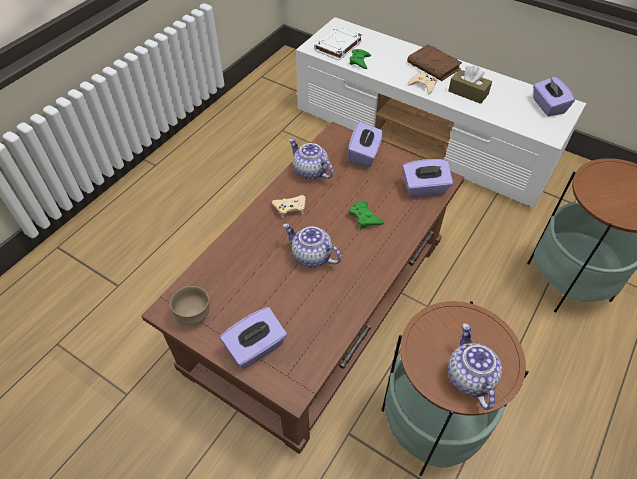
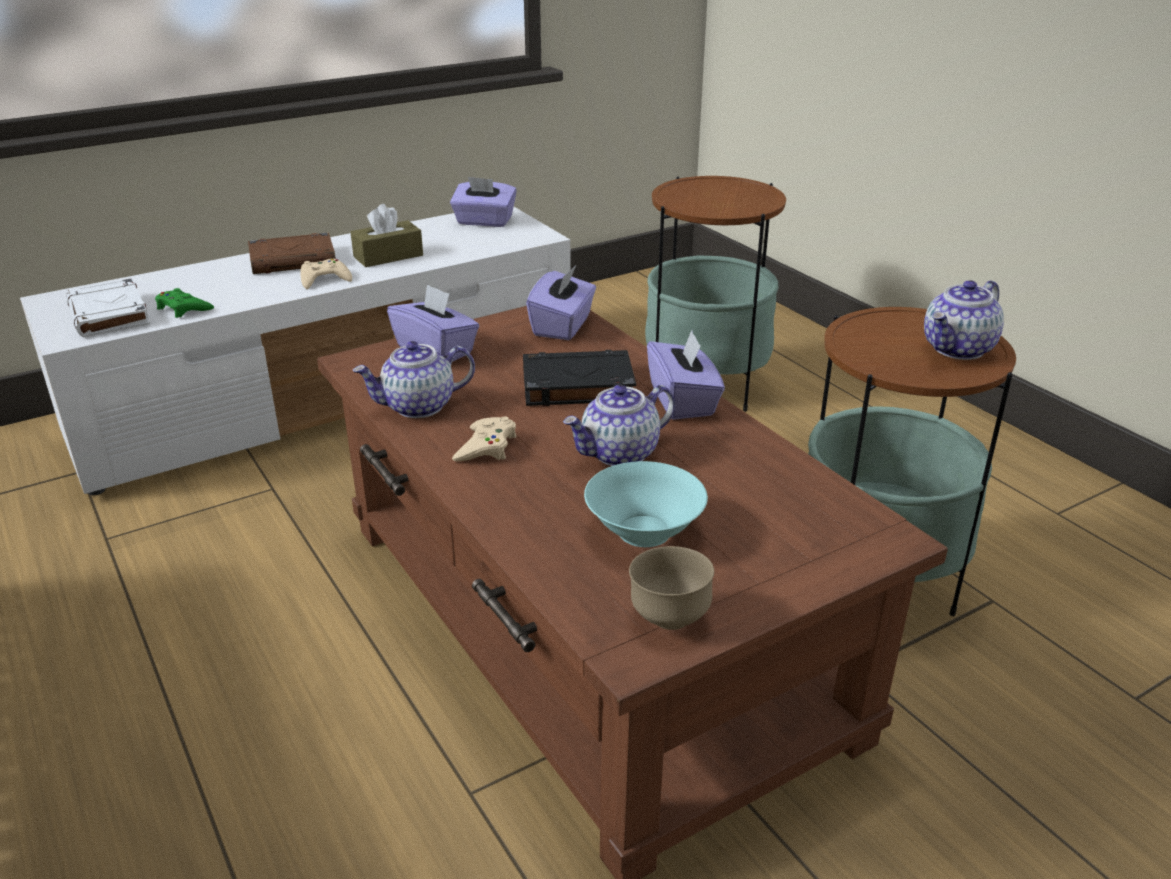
camera: 65 degrees left, 20 degrees down
purple tissue box [220,307,287,369] -> purple tissue box moved to [647,330,725,420]
green game controller [349,201,384,229] -> black book [523,350,636,406]
teapot [448,323,502,410] -> teapot turned 60 degrees counterclockwise [924,280,1004,360]
none -> turquoise bowl [584,461,708,547]

